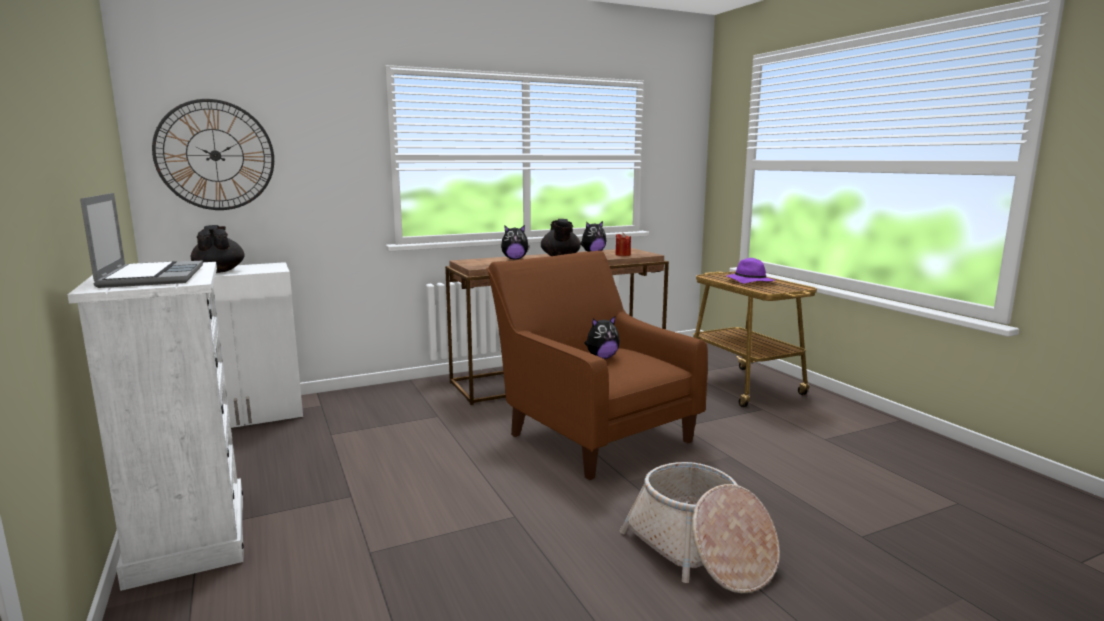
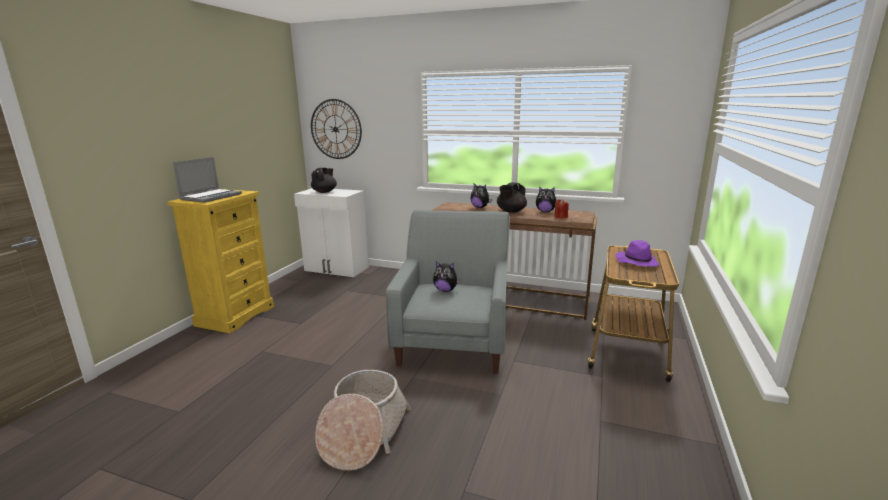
camera: 45 degrees right, 5 degrees up
white dresser [68,262,244,591] -> yellow dresser [167,189,274,334]
brown armchair [486,251,708,480] -> grey armchair [386,210,510,374]

